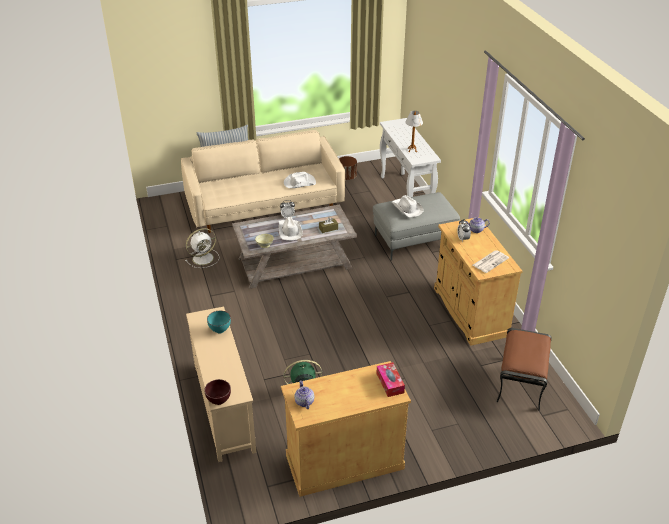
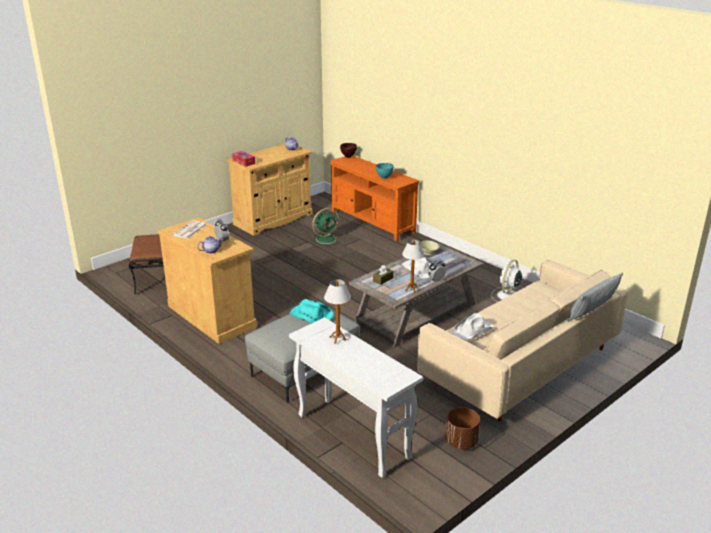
camera: 155 degrees right, 10 degrees down
beige tv stand [186,307,256,462] -> orange tv stand [329,155,420,241]
white hat [392,195,423,217] -> turquoise hat [289,299,333,323]
none -> table lamp [402,240,424,293]

